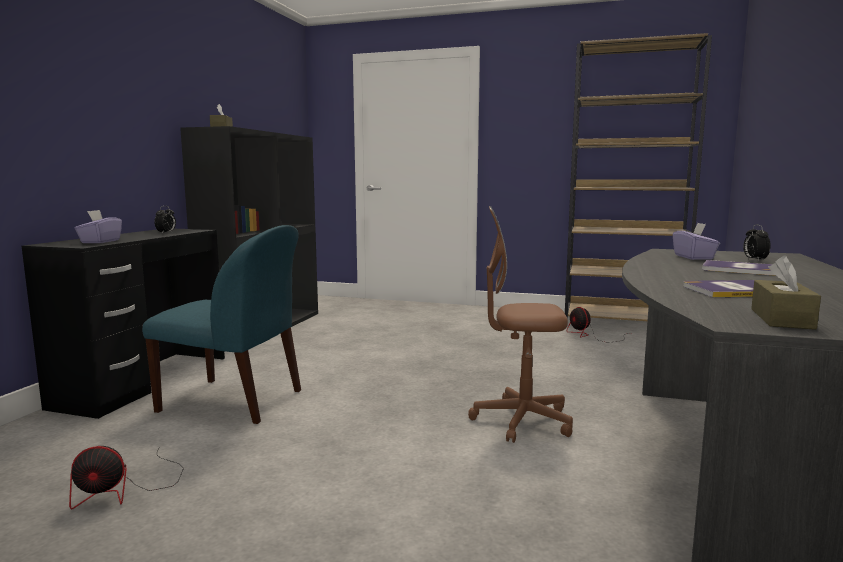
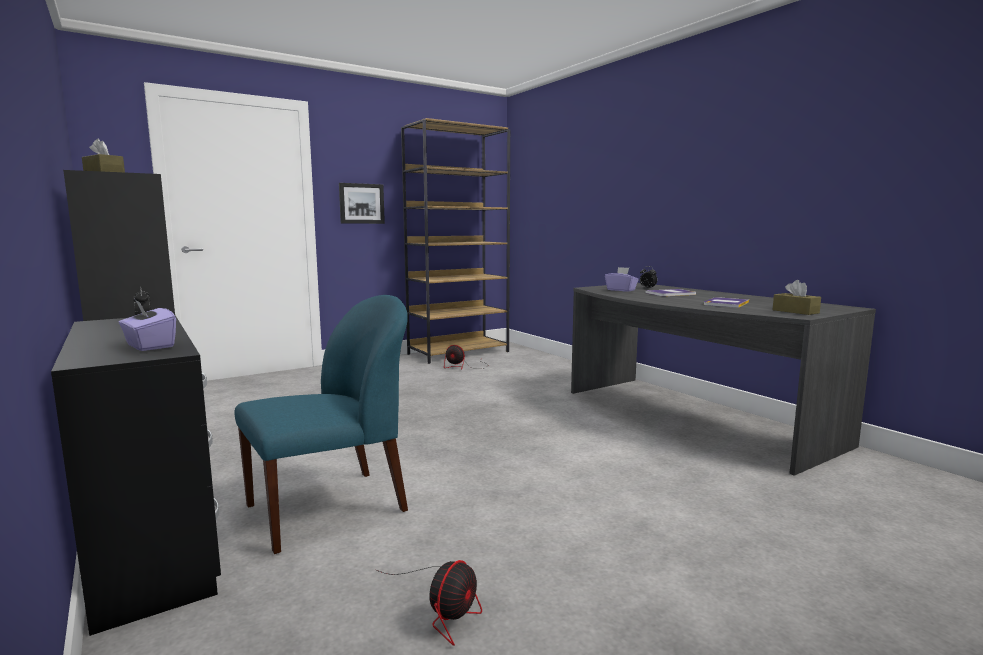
camera: 50 degrees left, 0 degrees up
brown office chair [468,206,573,443] -> none
none -> picture [339,183,385,224]

